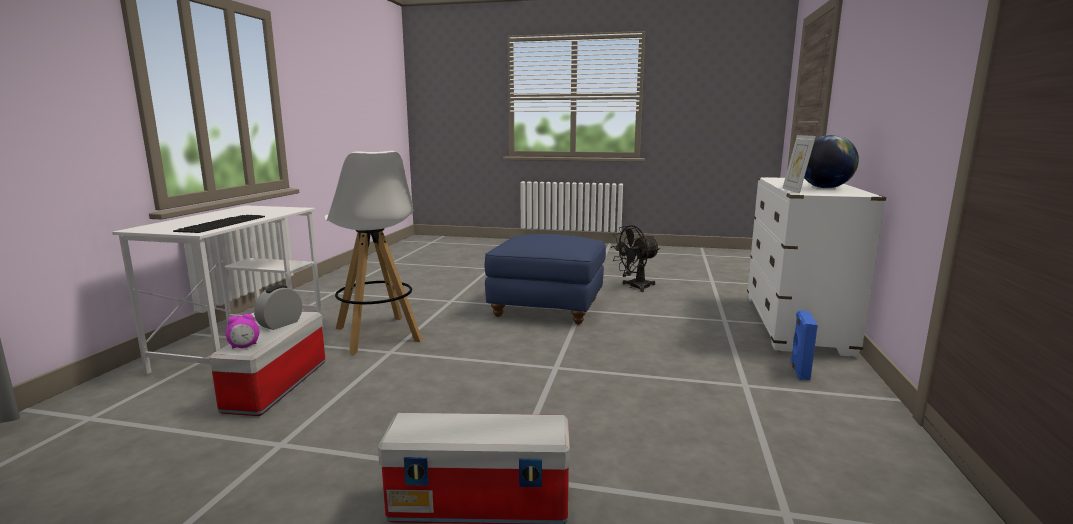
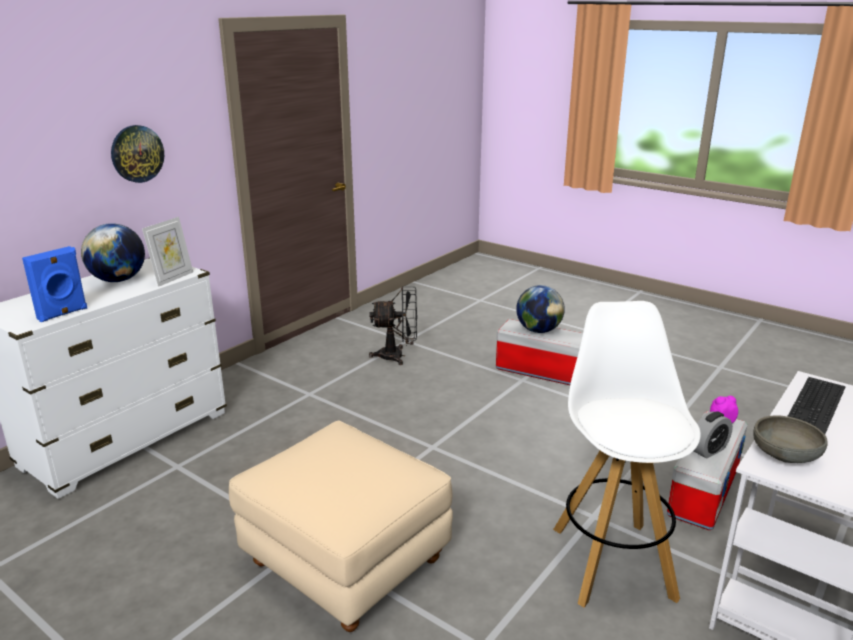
camera: 155 degrees left, 10 degrees up
blue ottoman [484,234,606,325] -> beige ottoman [229,421,453,632]
black fan [610,225,660,292] -> black fan moved to [369,286,417,365]
blue speaker [791,310,818,380] -> blue speaker moved to [22,246,87,322]
none -> wall clock [111,125,164,183]
none -> globe [516,285,565,333]
none -> grey bowl [753,415,828,463]

